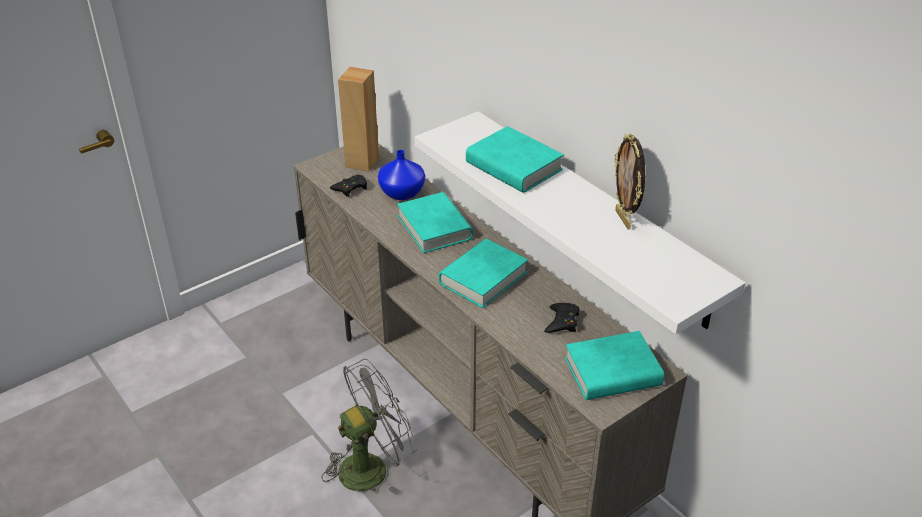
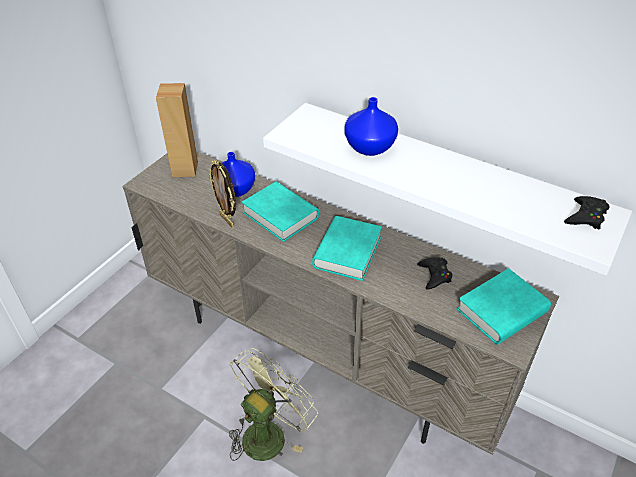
camera: 20 degrees left, 5 degrees up
grey fan [321,359,418,495] -> green fan [229,348,318,461]
black game controller [330,175,367,197] -> black game controller moved to [564,196,609,229]
turquoise book [466,126,564,193] -> blue vase [345,97,398,156]
picture frame [615,134,645,230] -> picture frame moved to [209,160,236,228]

